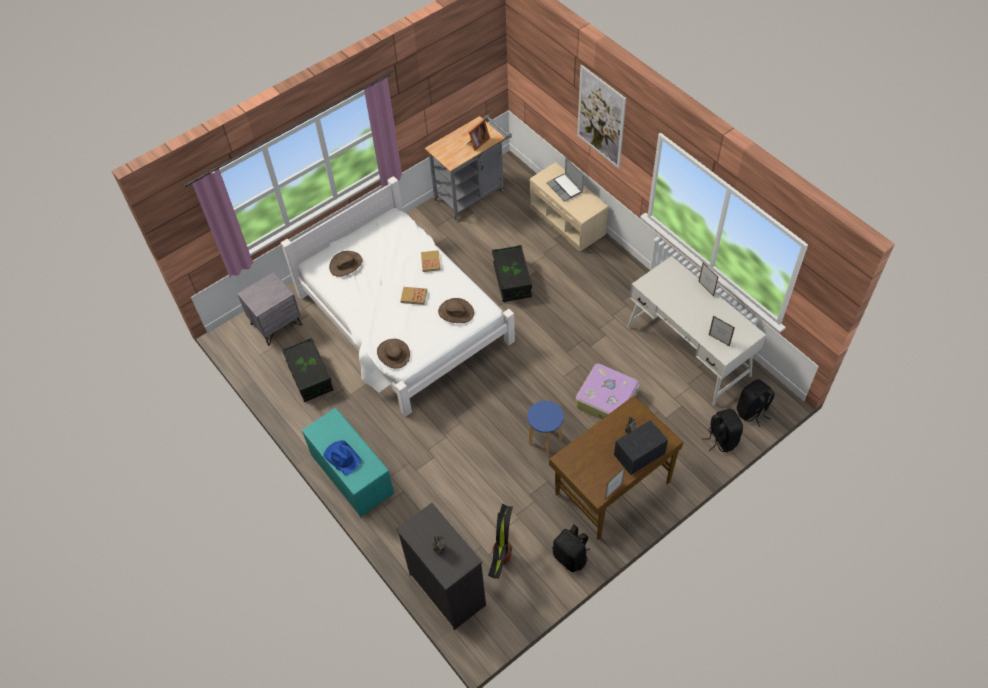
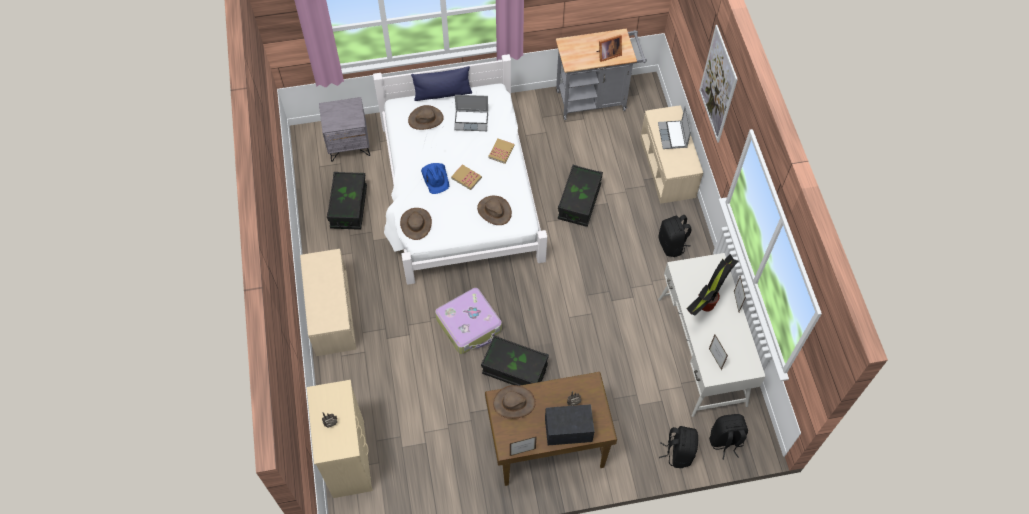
camera: 25 degrees right, 5 degrees up
turquoise bench [302,408,394,517] -> beige bench [300,249,357,356]
blue hat [323,440,361,475] -> blue hat moved to [421,163,449,194]
black dresser [396,503,486,630] -> beige dresser [307,380,373,498]
potted plant [488,503,513,579] -> potted plant moved to [686,254,739,316]
blue stool [527,401,564,456] -> black storage box [481,335,549,386]
black backpack [553,524,590,572] -> black backpack moved to [658,215,692,257]
suitcase [575,363,640,420] -> suitcase moved to [435,288,502,354]
none -> blue pillow [411,66,472,101]
none -> laptop [454,95,488,131]
none -> brown hat [493,385,536,419]

